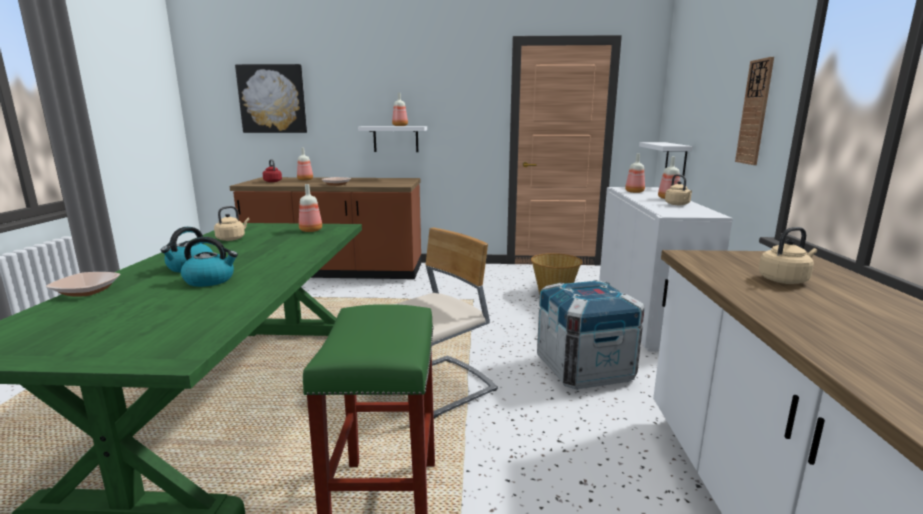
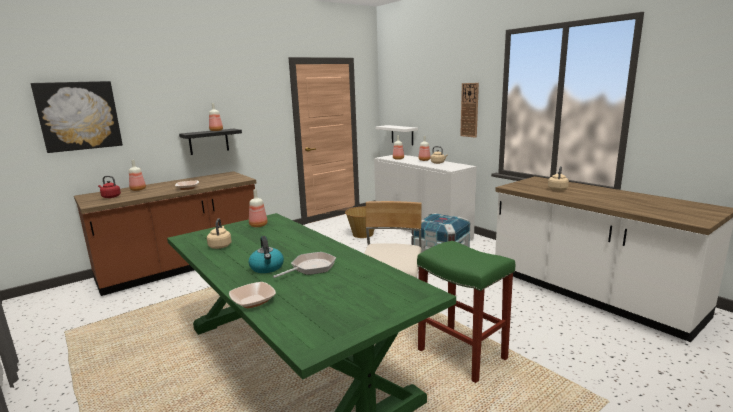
camera: 40 degrees left, 0 degrees up
kettle [181,237,238,287] -> frying pan [273,252,336,278]
white shelf [358,126,427,152] -> black shelf [179,129,242,155]

